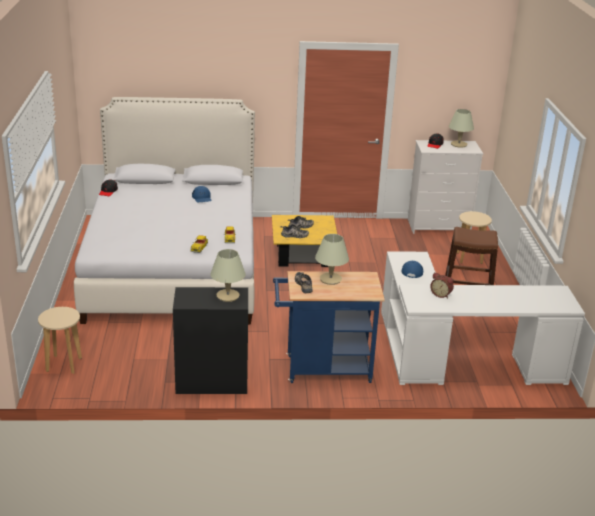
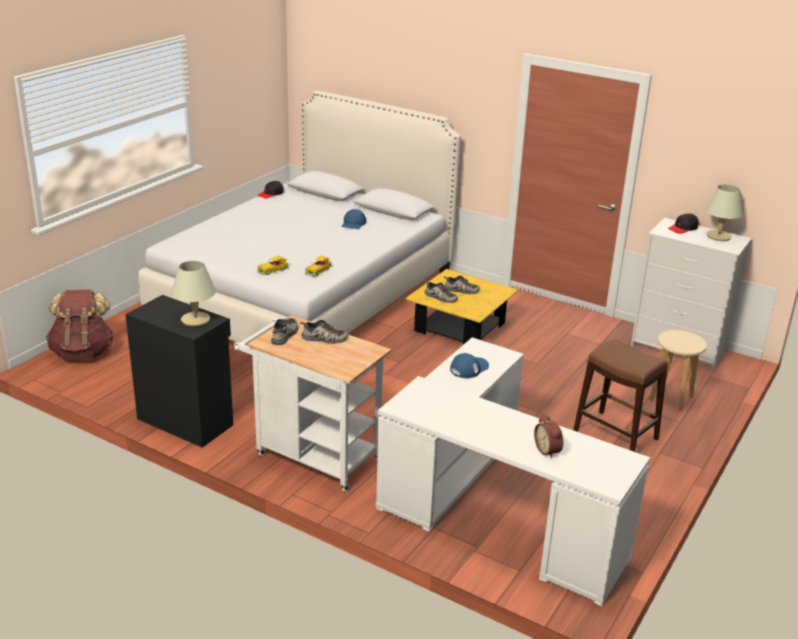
camera: 35 degrees right, 0 degrees up
beige stool [38,307,82,374] -> brown backpack [46,290,114,360]
blue cart [273,271,385,383] -> white cart [234,315,391,492]
beige table lamp [315,234,349,285] -> shoe [300,320,348,344]
alarm clock [430,272,454,298] -> alarm clock moved to [534,414,563,459]

